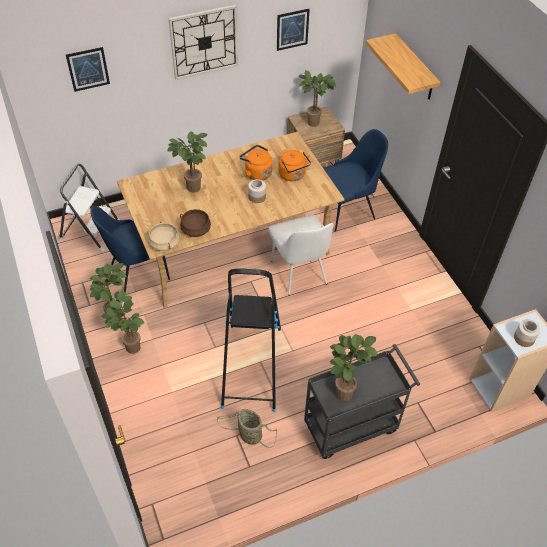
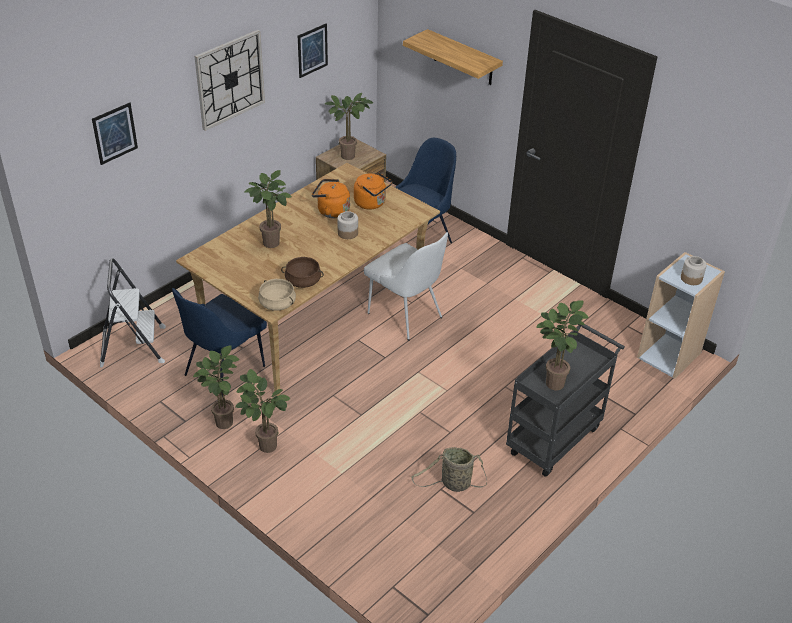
camera: 25 degrees left, 10 degrees down
black step ladder [221,268,281,412] -> none

